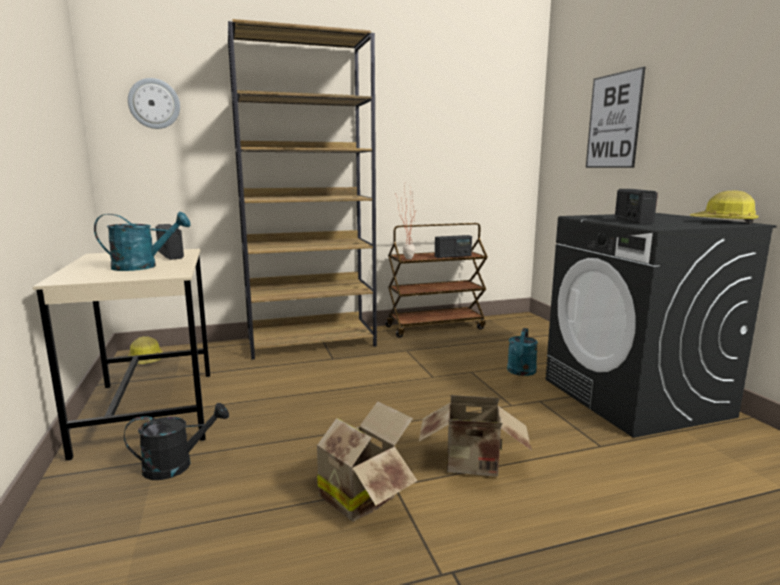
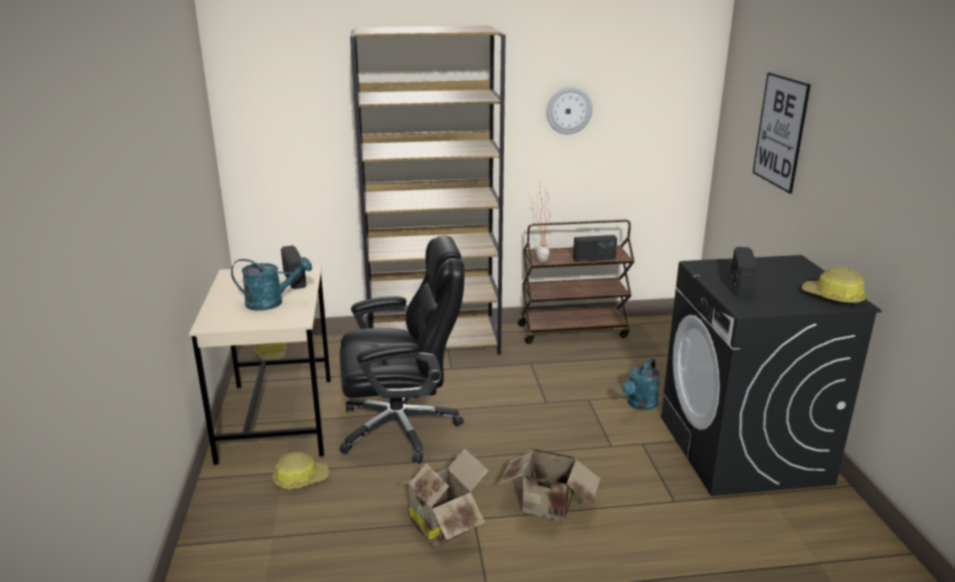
camera: 10 degrees right, 10 degrees up
black watering can [124,403,229,480] -> hard hat [273,452,329,489]
wall clock [128,78,180,129] -> wall clock moved to [546,87,592,134]
none -> black office chair [339,235,465,464]

